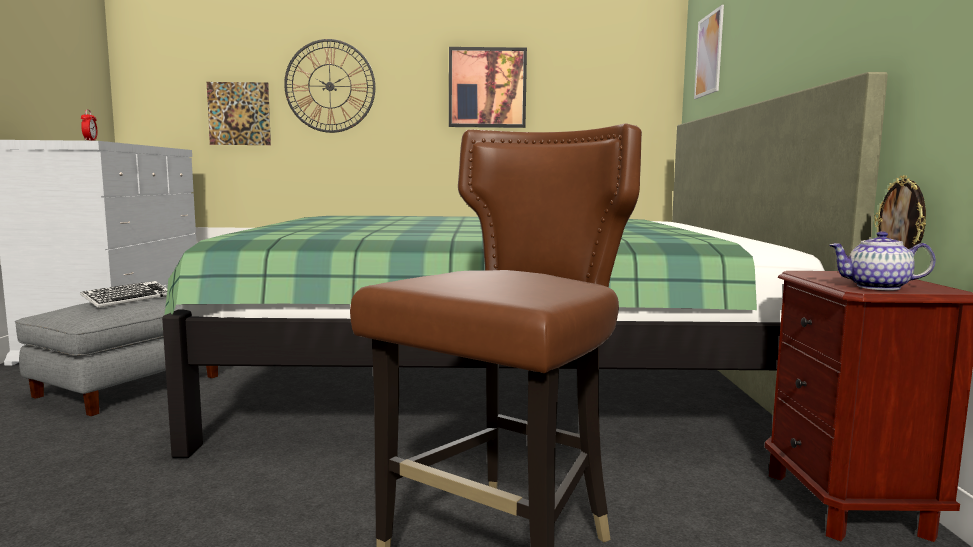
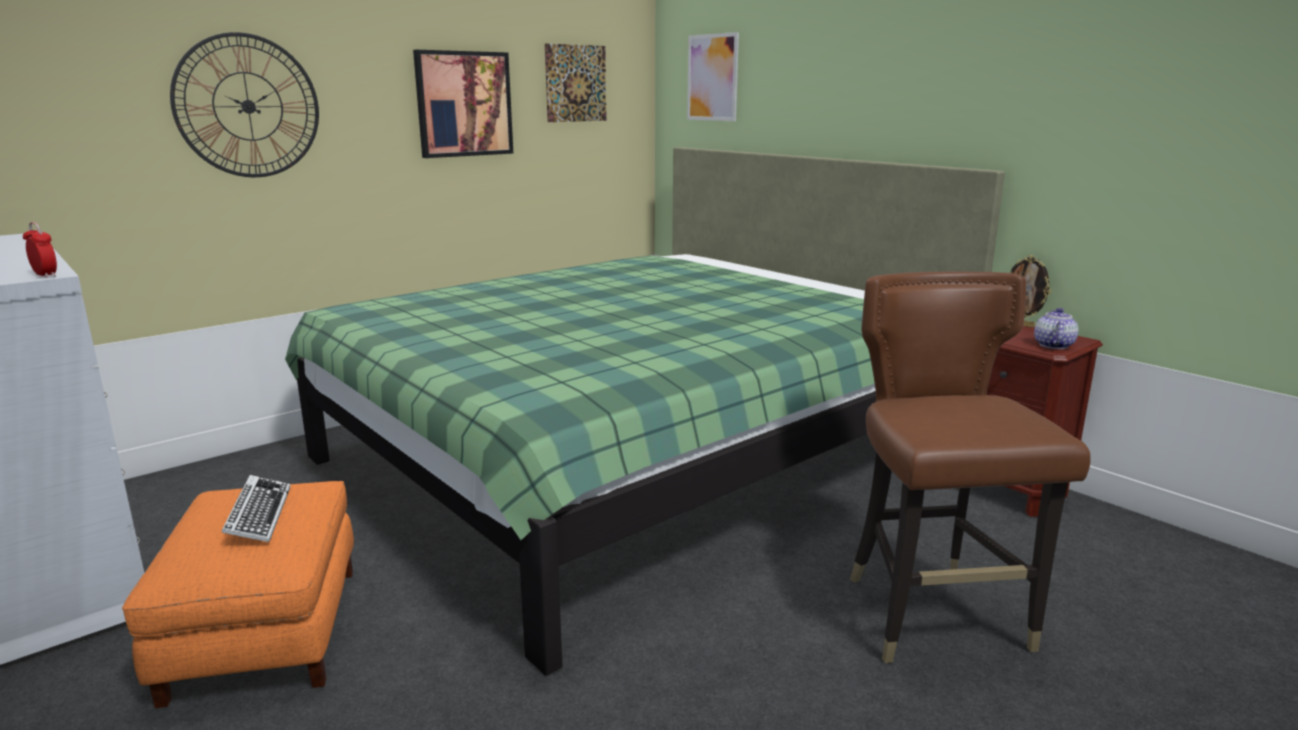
camera: 40 degrees left, 10 degrees up
grey ottoman [15,296,218,416] -> orange ottoman [122,481,354,708]
picture [207,82,271,145] -> picture moved to [545,43,606,122]
teapot [829,231,936,290] -> teapot turned 135 degrees clockwise [1034,308,1078,349]

